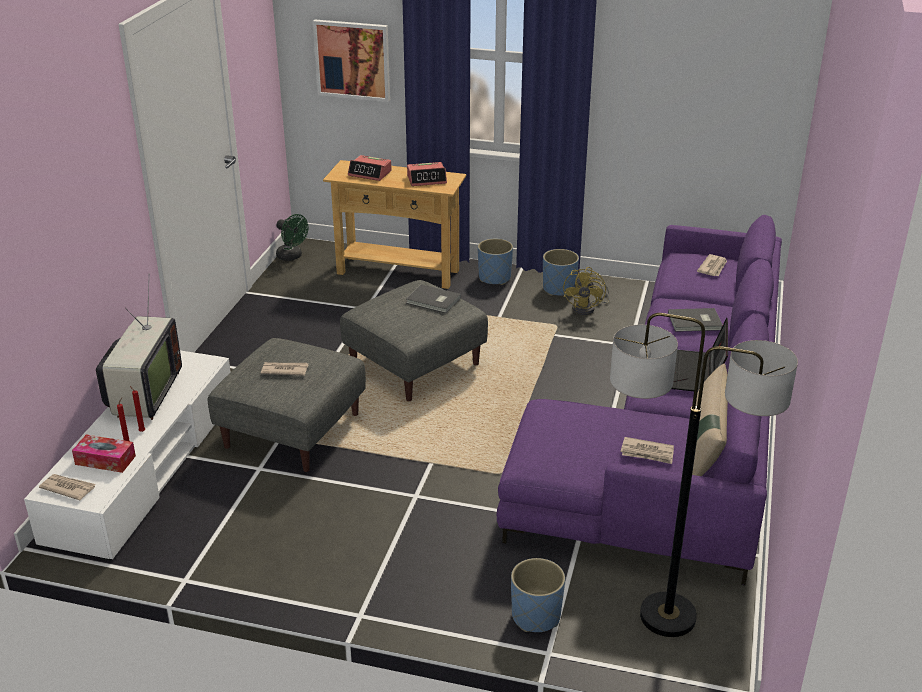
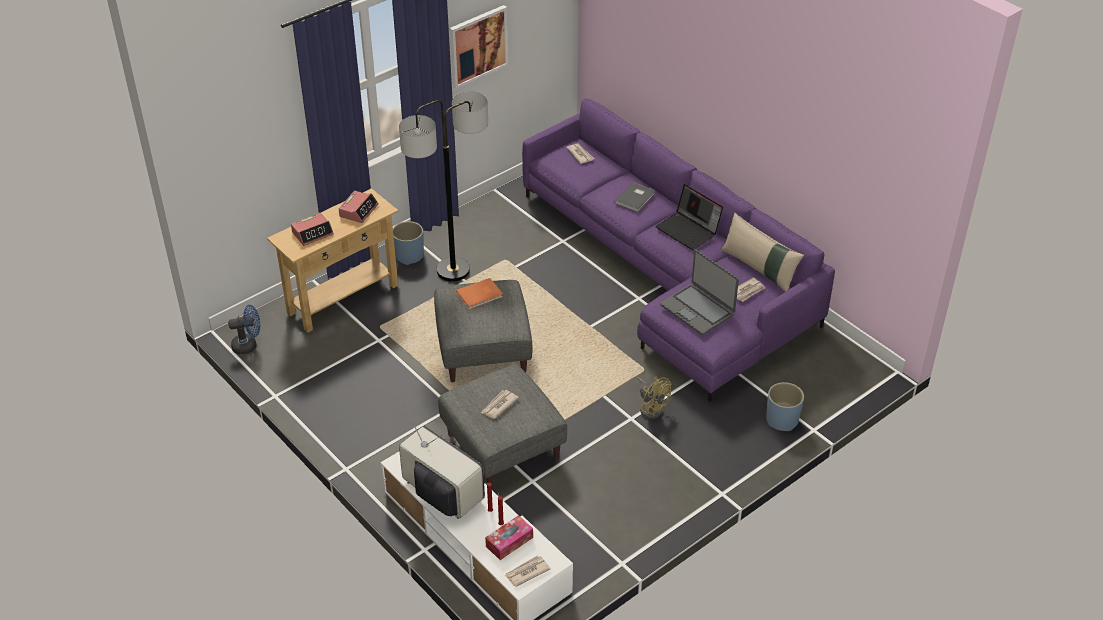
camera: 55 degrees left, 10 degrees up
green fan [276,214,308,261] -> blue fan [228,305,260,355]
picture [313,19,390,102] -> picture moved to [450,5,508,89]
grey book [406,284,461,313] -> orange book [456,278,503,309]
blue planter [543,249,579,296] -> none
yellow fan [563,267,610,315] -> yellow fan moved to [638,377,671,419]
floor lamp [610,313,798,637] -> floor lamp moved to [399,91,488,282]
none -> laptop [660,250,739,335]

